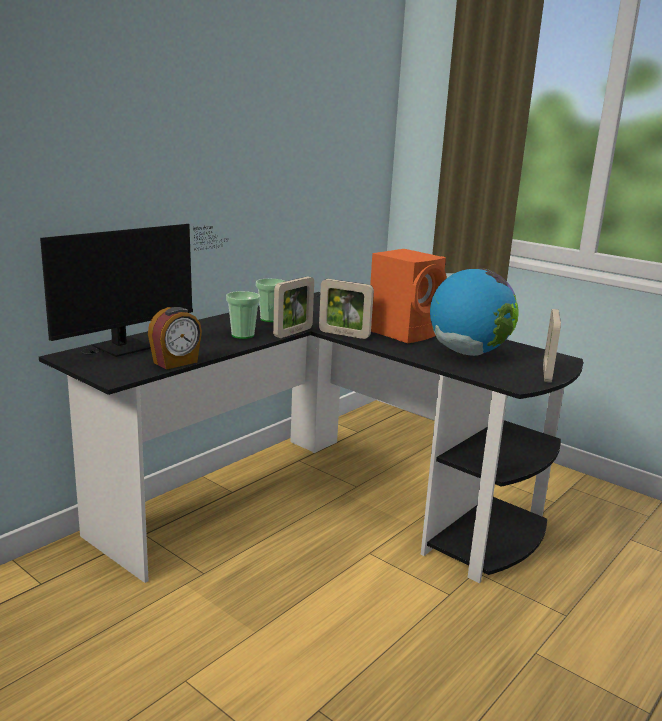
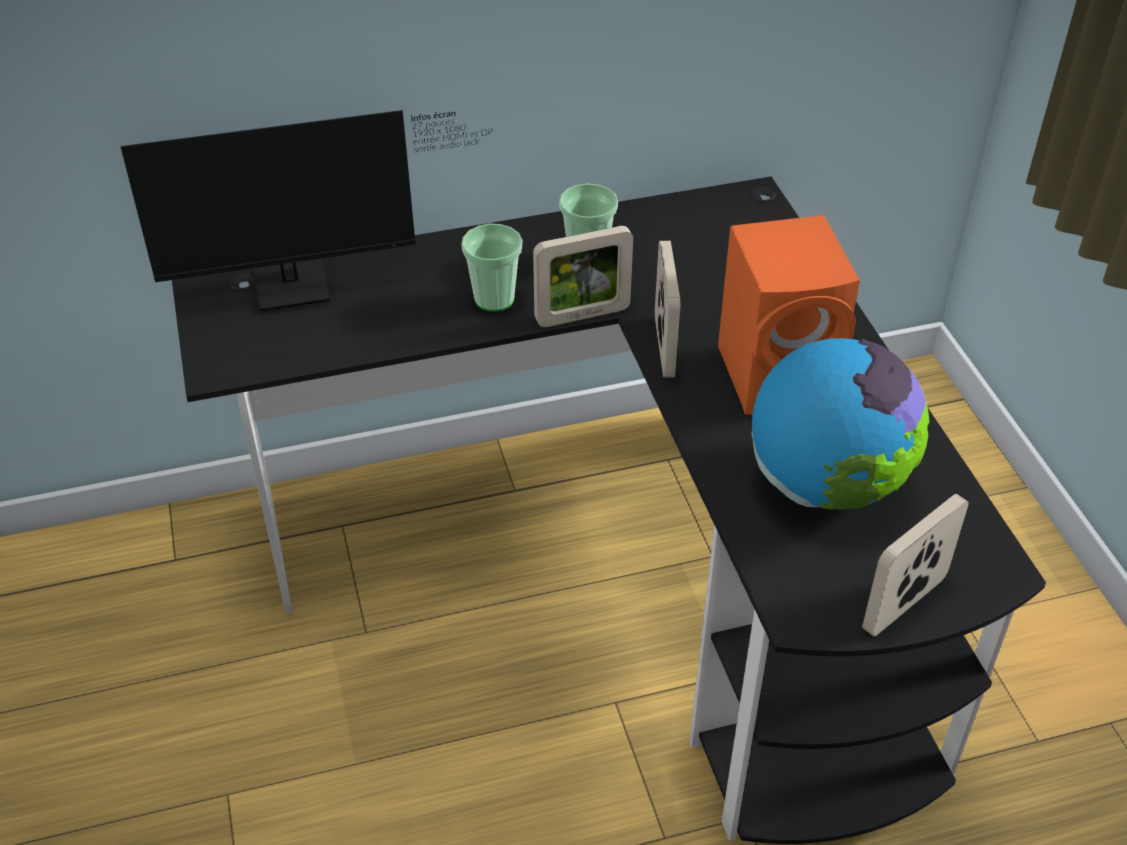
camera: 35 degrees right, 25 degrees up
alarm clock [148,307,202,370] -> none
picture frame [319,279,374,339] -> picture frame turned 150 degrees counterclockwise [655,241,680,378]

